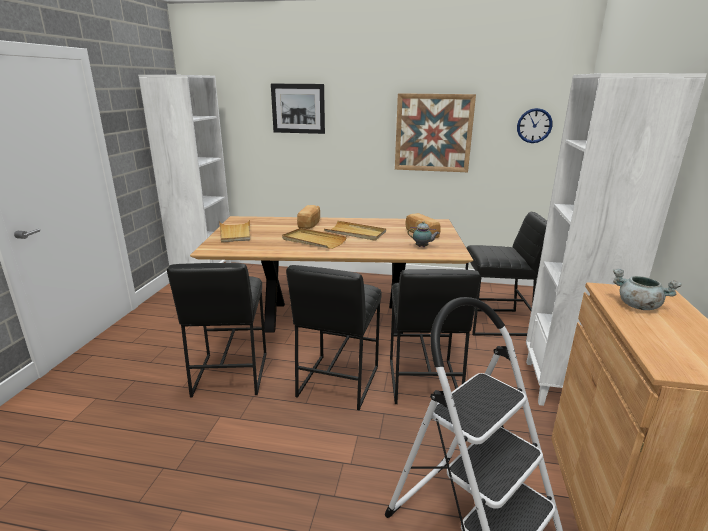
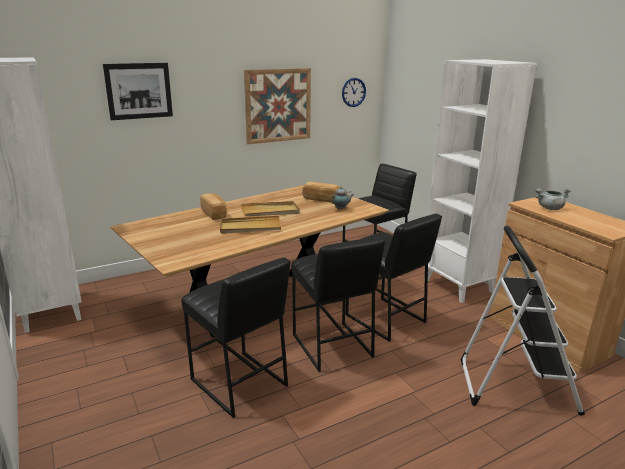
camera: 40 degrees left, 0 degrees up
beige tray [219,220,250,243] -> none

